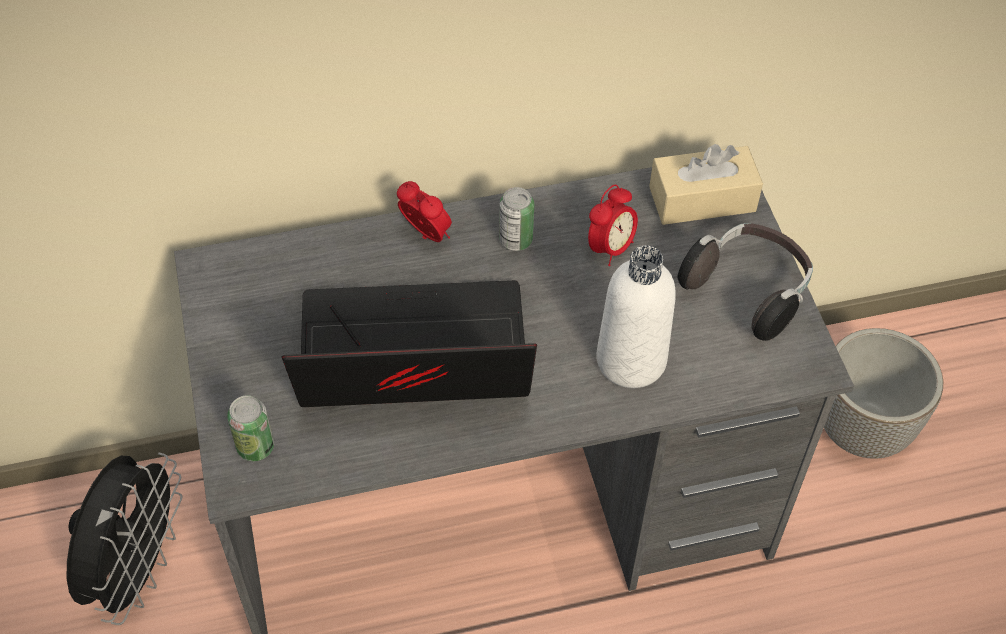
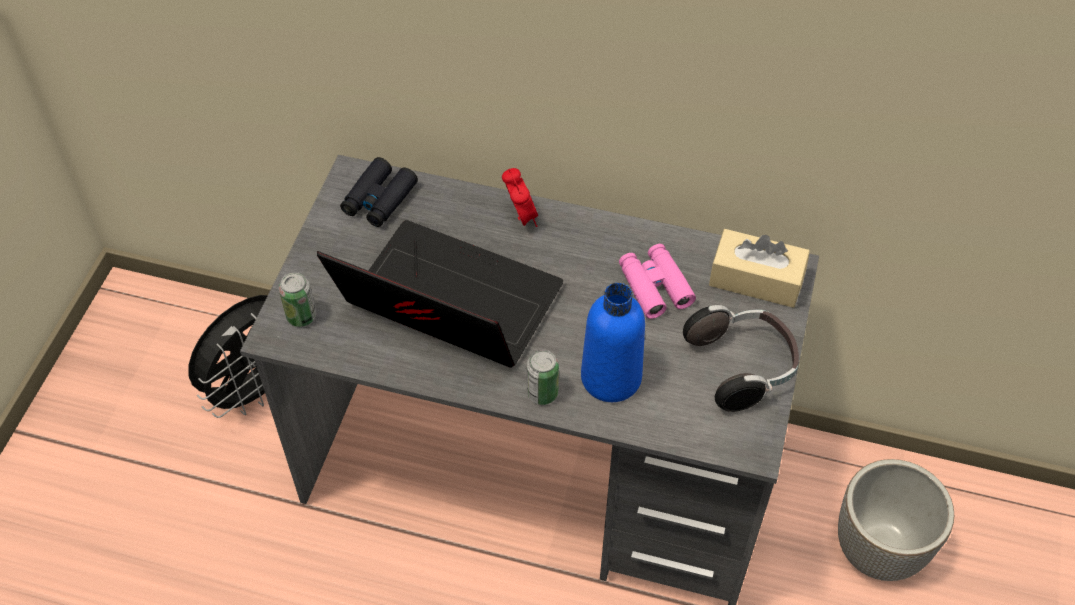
camera: 30 degrees right, 0 degrees up
can [499,187,534,251] -> can moved to [527,350,559,405]
alarm clock [588,185,638,266] -> pink binoculars [619,244,696,319]
white bottle [596,246,676,388] -> blue bottle [581,283,645,402]
none -> black binoculars [340,157,418,227]

